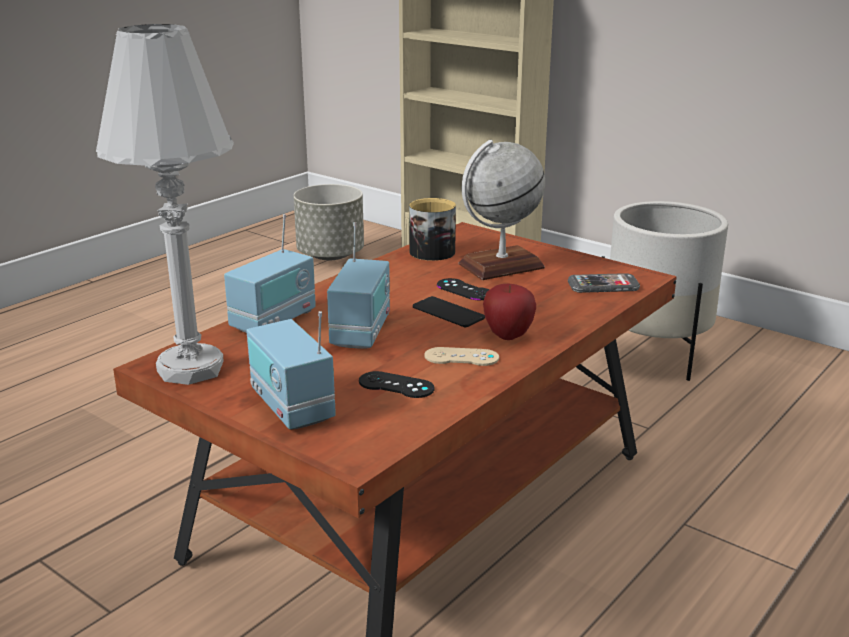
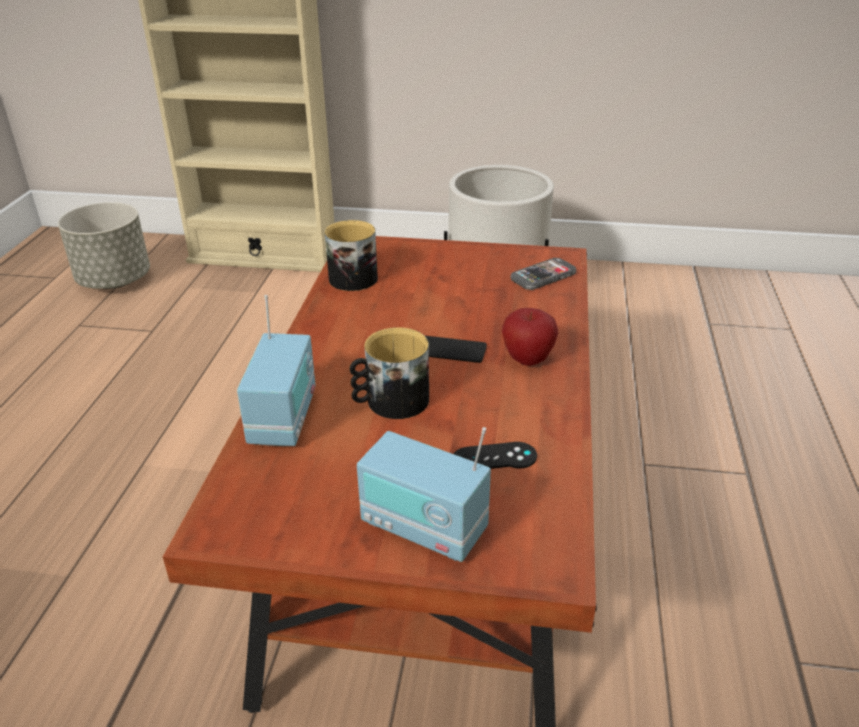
camera: 30 degrees left, 10 degrees up
white table lamp [96,24,234,385] -> none
radio [327,222,390,349] -> mug [349,327,429,419]
beige game controller [425,347,499,366] -> none
black game controller [437,278,489,300] -> none
globe [459,140,545,280] -> none

